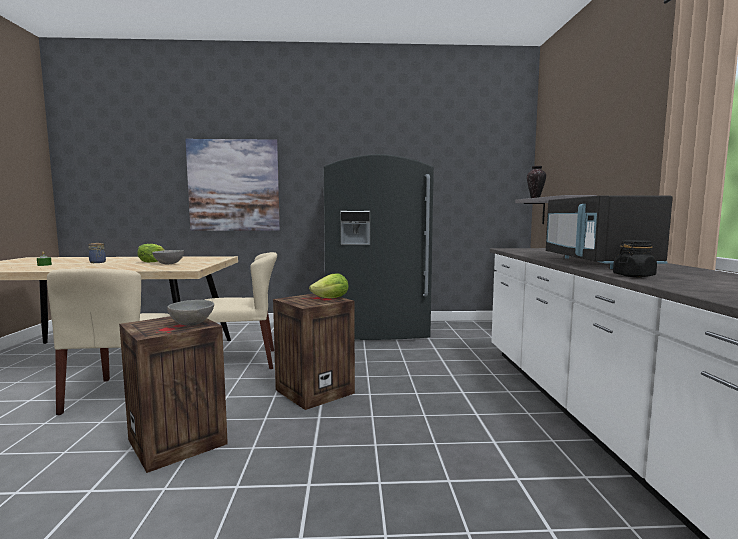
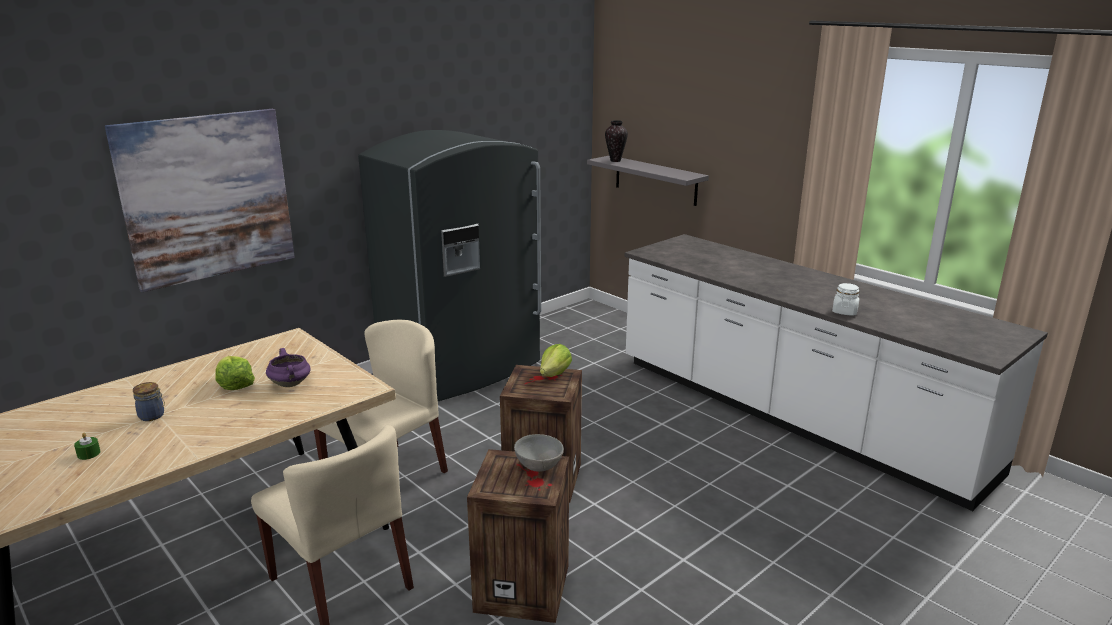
camera: 40 degrees left, 15 degrees up
grey bowl [152,250,184,265] -> purple cooking pot [266,348,311,387]
black microwave [546,195,673,269] -> none
black jar [613,240,657,277] -> white jar [832,283,860,316]

